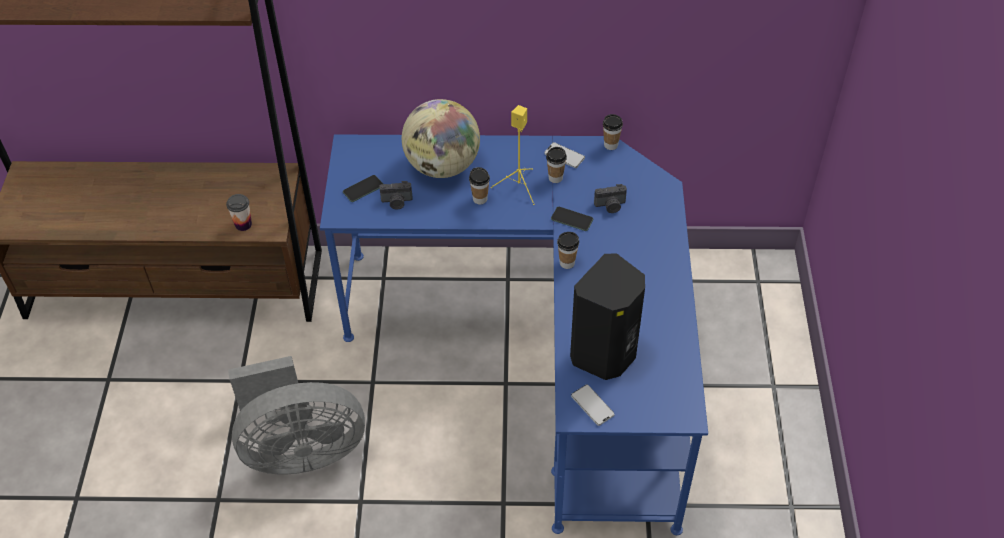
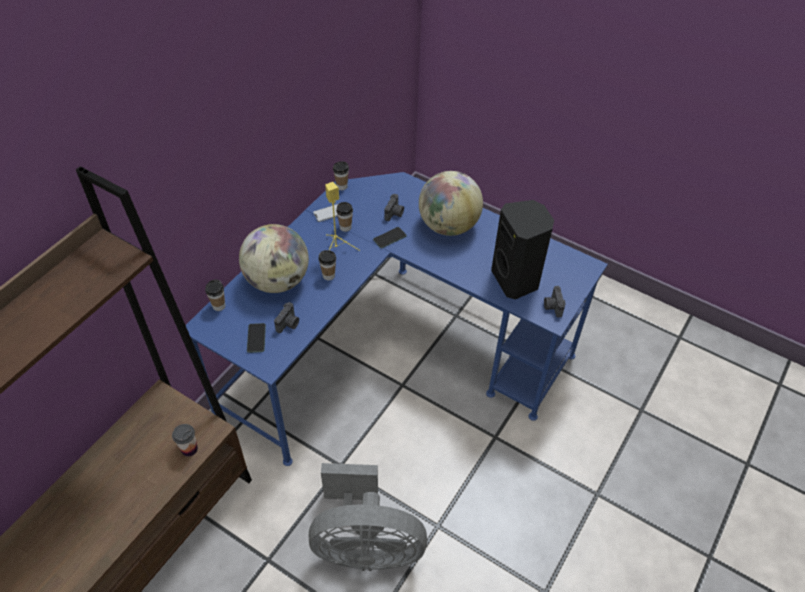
camera: 60 degrees left, 0 degrees up
grey fan [228,356,365,474] -> grey fan turned 75 degrees clockwise [309,463,427,571]
cup [557,232,579,269] -> cup moved to [205,280,225,311]
phone [571,385,615,426] -> camera [544,286,565,317]
none -> globe [419,171,483,236]

